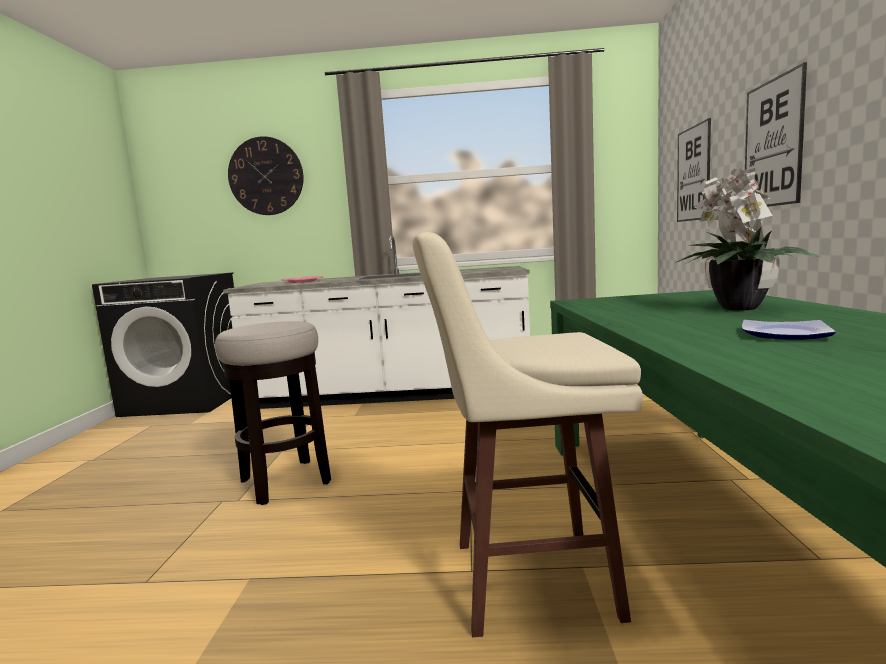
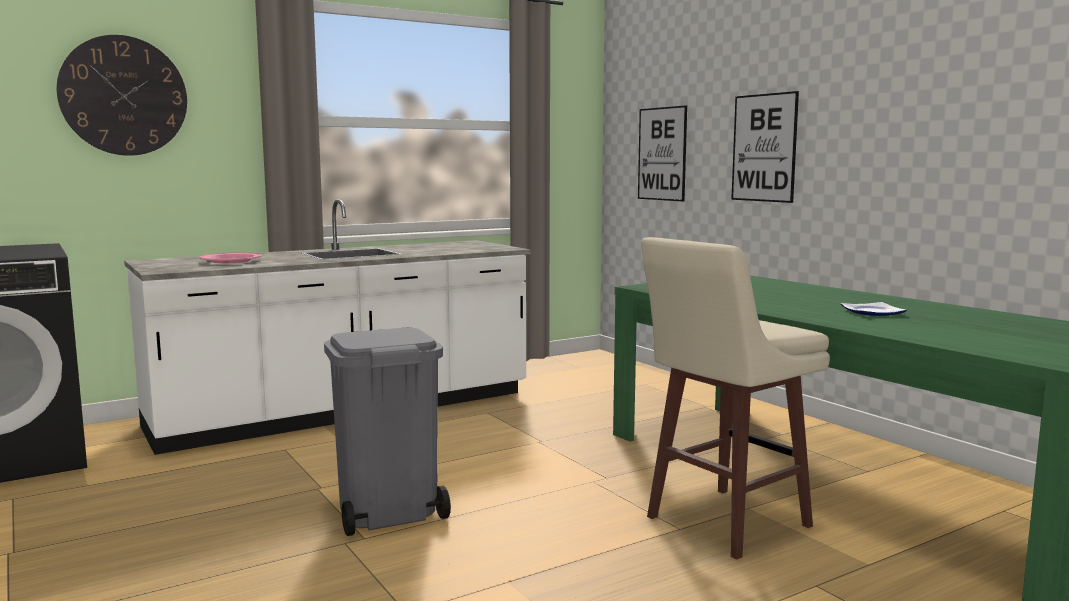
camera: 35 degrees left, 0 degrees up
stool [215,321,331,505] -> grey trash can [324,328,451,536]
potted plant [675,168,823,310] -> none

